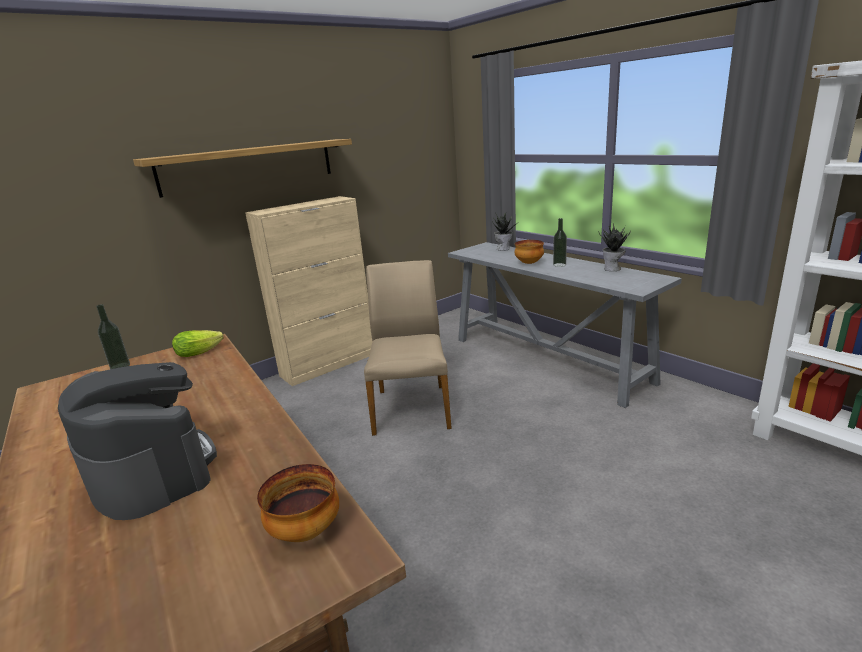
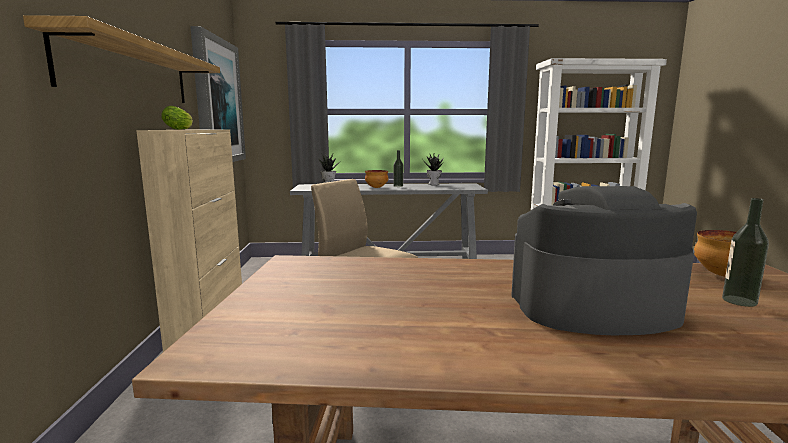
camera: 55 degrees left, 10 degrees down
bottle [96,304,130,369] -> bottle moved to [722,198,769,307]
lettuce [172,330,223,357] -> lettuce moved to [161,106,193,130]
none -> picture [190,26,246,162]

